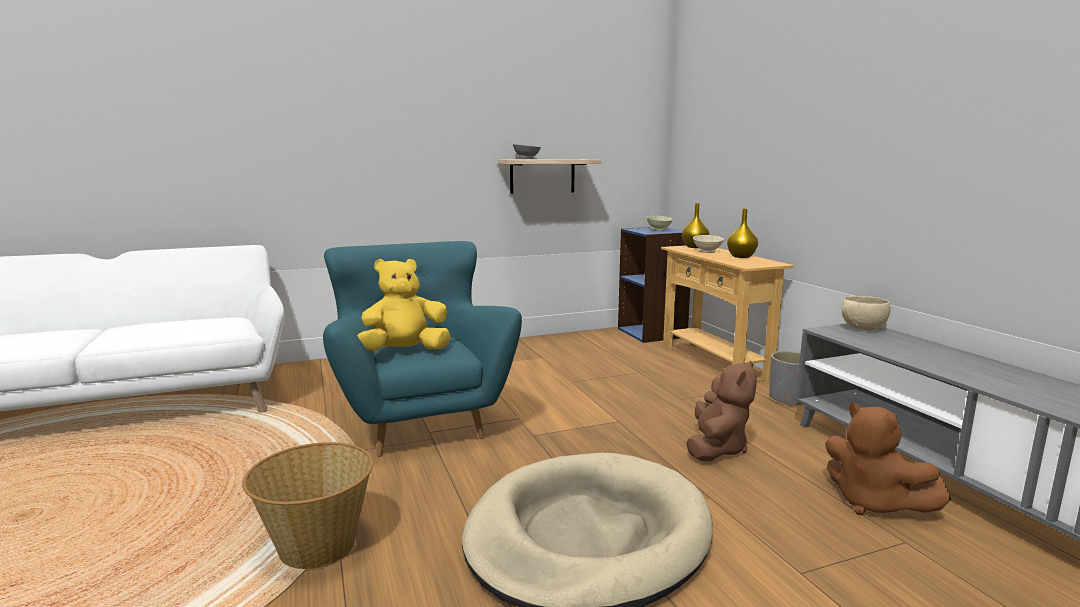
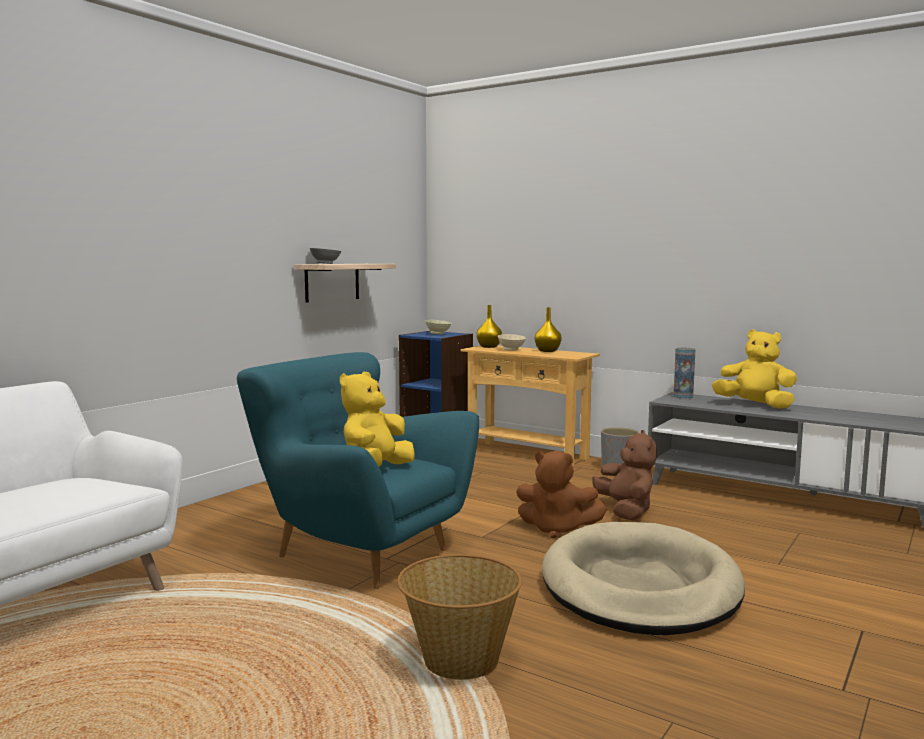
camera: 35 degrees left, 5 degrees down
brown plush toy [825,403,951,515] -> brown plush toy moved to [516,451,607,539]
beige bowl [842,296,891,330] -> vase [673,347,696,399]
none -> yellow plush toy [712,329,797,409]

